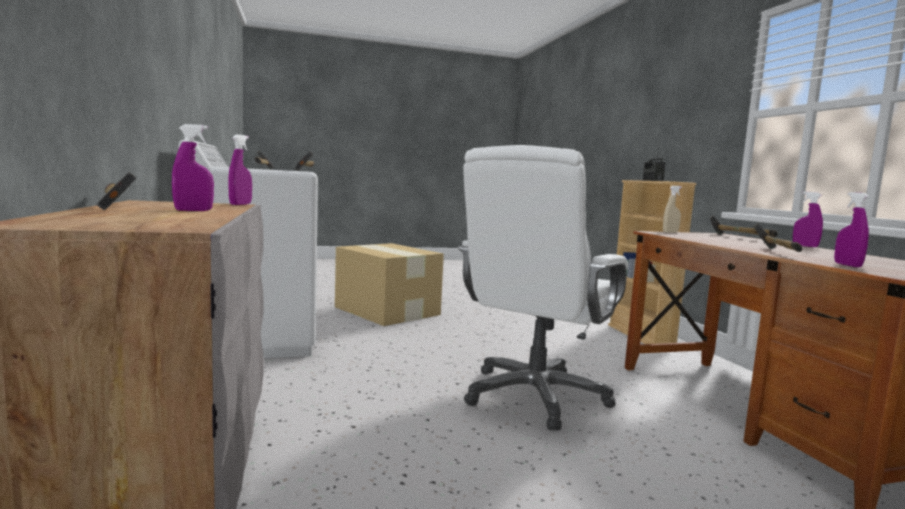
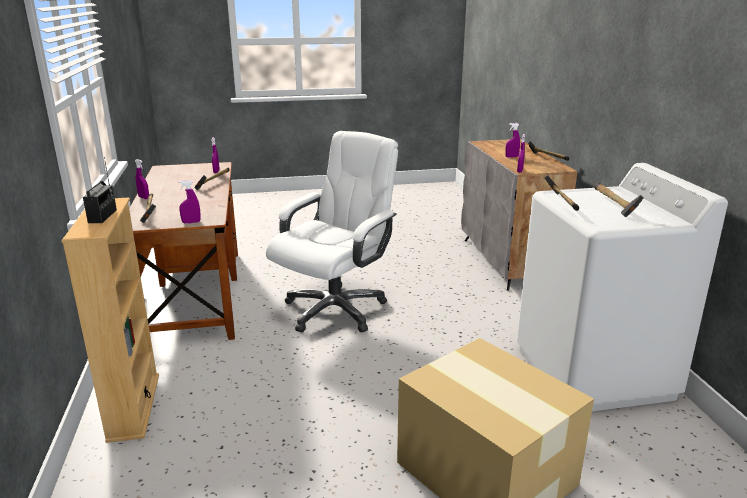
camera: 175 degrees left, 15 degrees up
beige spray bottle [663,186,682,233] -> purple spray bottle [179,180,200,224]

